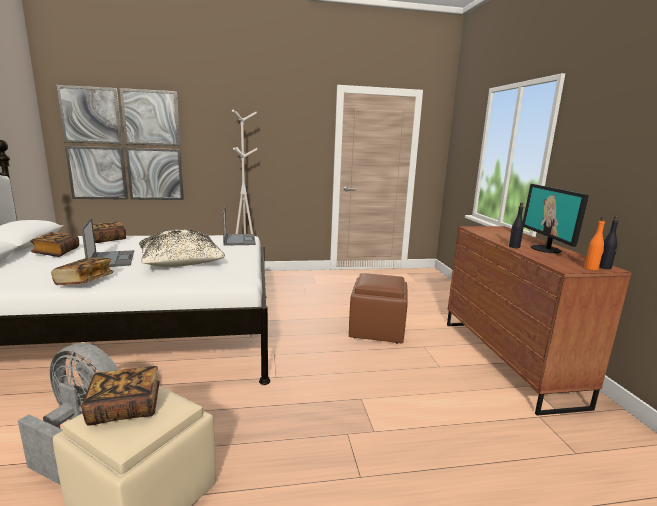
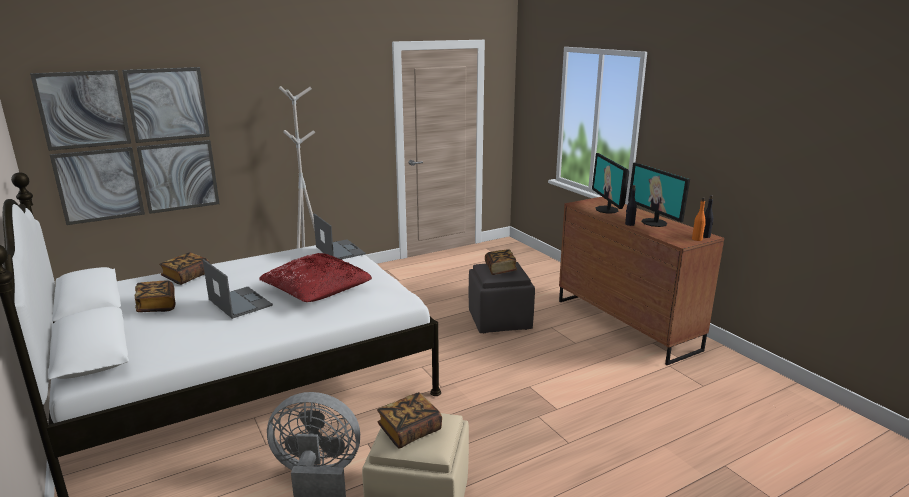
camera: 20 degrees left, 5 degrees up
book [51,258,113,285] -> book moved to [485,249,517,275]
beige pillow [138,230,225,267] -> red pillow [259,253,372,302]
brown ottoman [349,273,408,343] -> grey ottoman [469,262,535,333]
none -> monitor [592,153,629,214]

